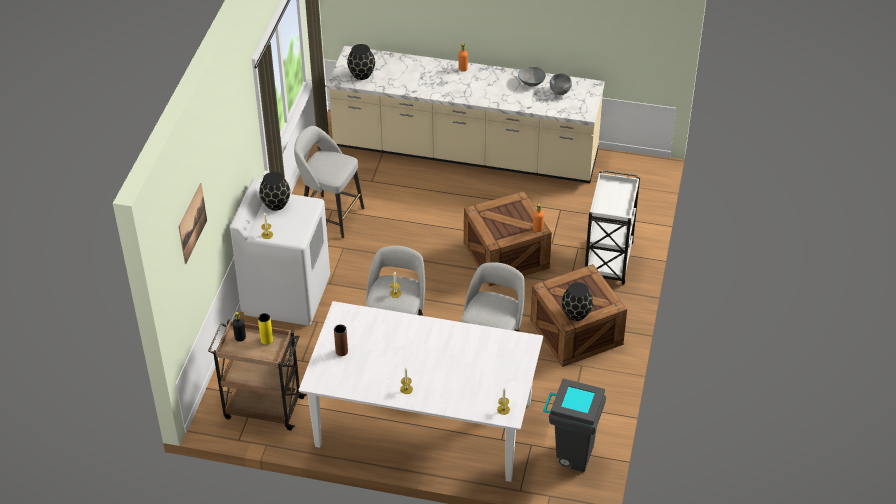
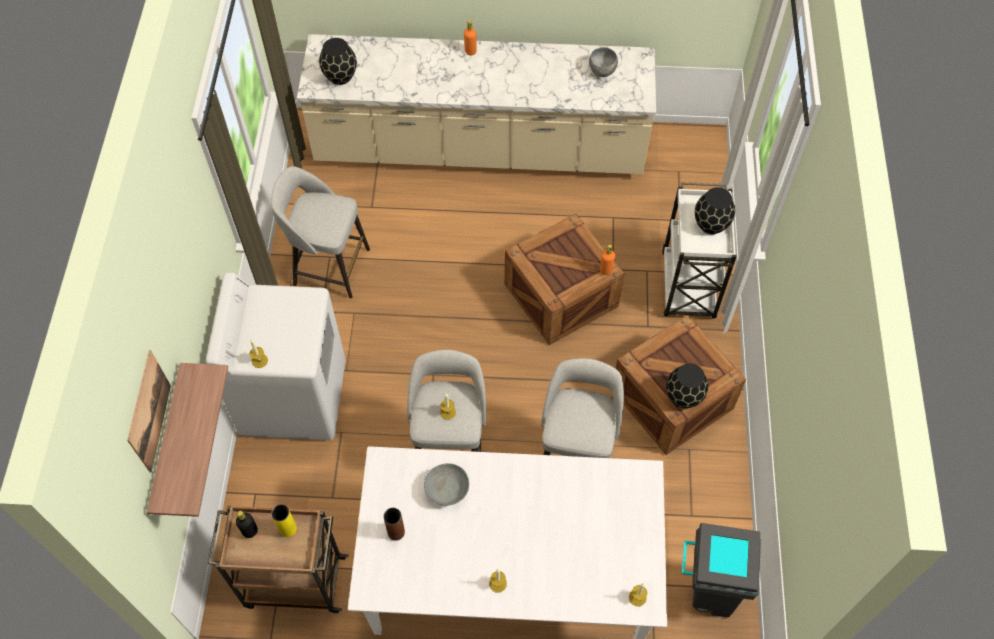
camera: 10 degrees left, 15 degrees up
black vase [259,172,290,211] -> black vase moved to [695,187,735,234]
grey bowl [518,66,546,86] -> grey bowl moved to [424,463,469,506]
none -> shelf [147,363,228,517]

